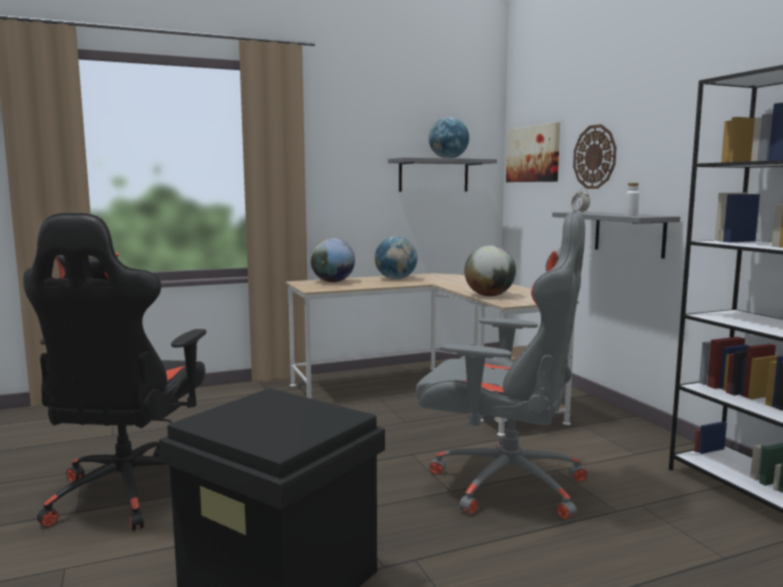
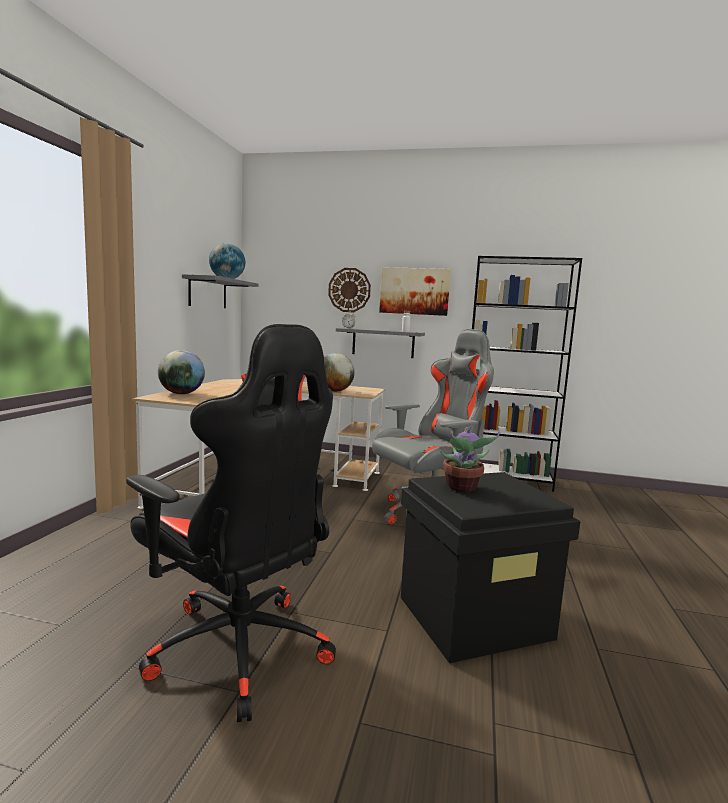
camera: 55 degrees left, 0 degrees up
globe [375,236,418,279] -> none
picture [506,122,560,182] -> picture moved to [379,267,451,316]
none -> potted plant [440,423,500,492]

